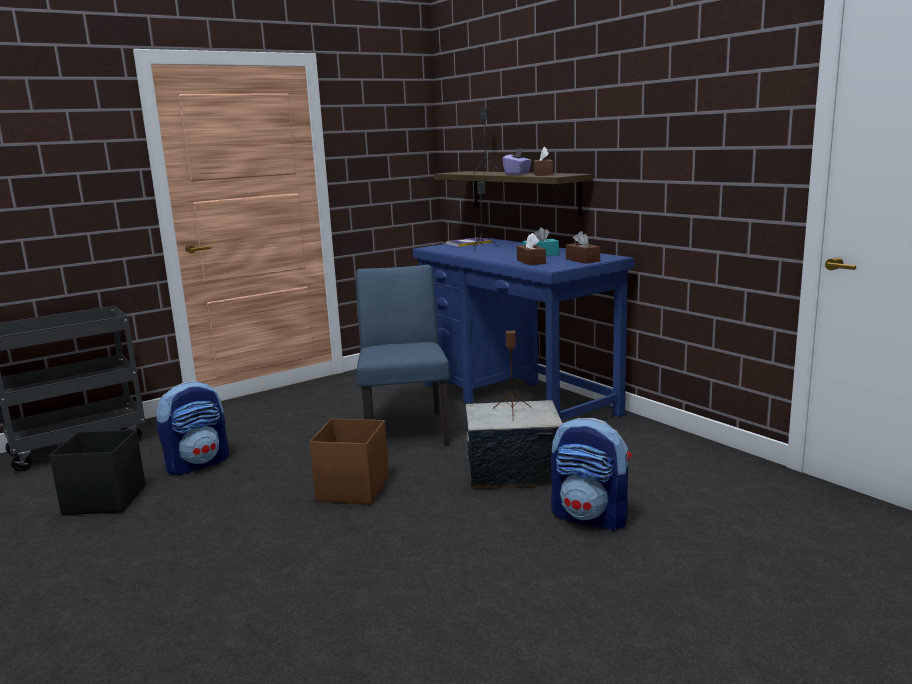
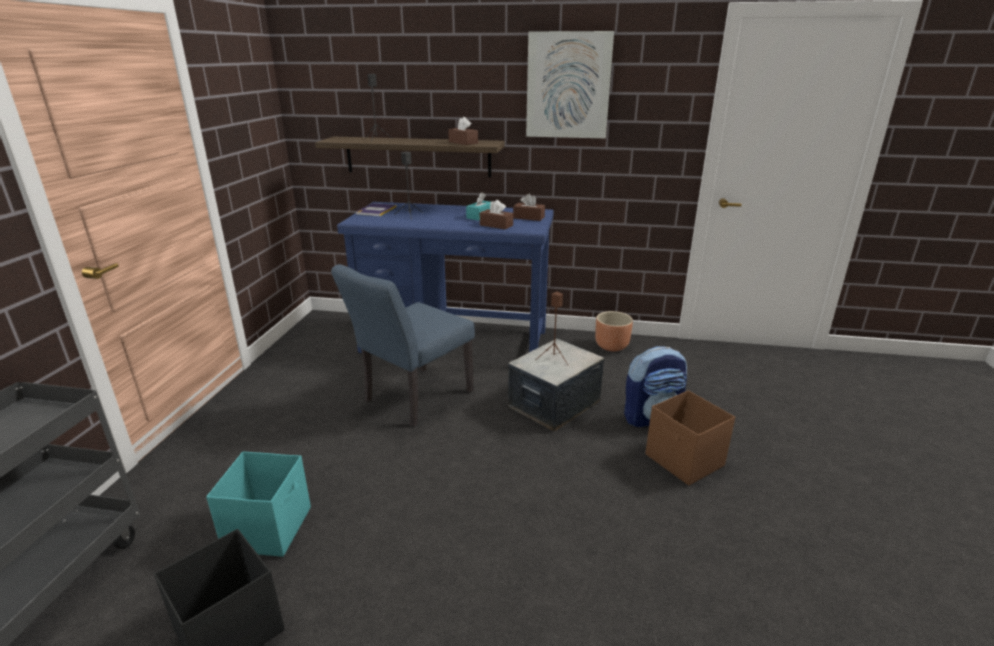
camera: 45 degrees left, 10 degrees up
backpack [156,381,229,475] -> turquoise storage box [206,451,311,557]
brown storage box [309,418,389,504] -> brown storage box moved to [645,391,735,485]
blue chair [356,265,450,445] -> blue chair turned 90 degrees counterclockwise [331,264,475,427]
purple tissue box [502,148,532,175] -> none
none -> picture [526,31,614,139]
none -> brown planter [595,311,633,351]

